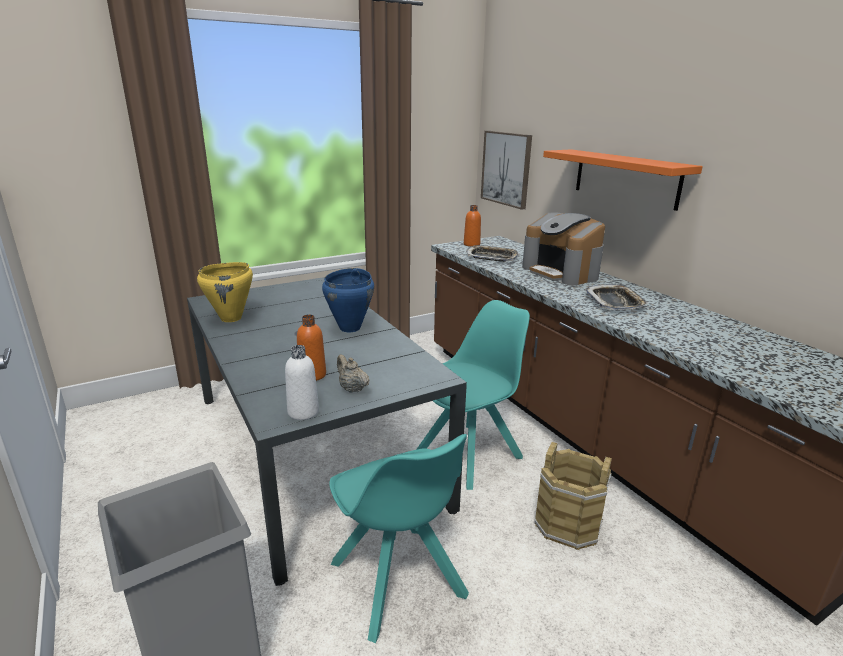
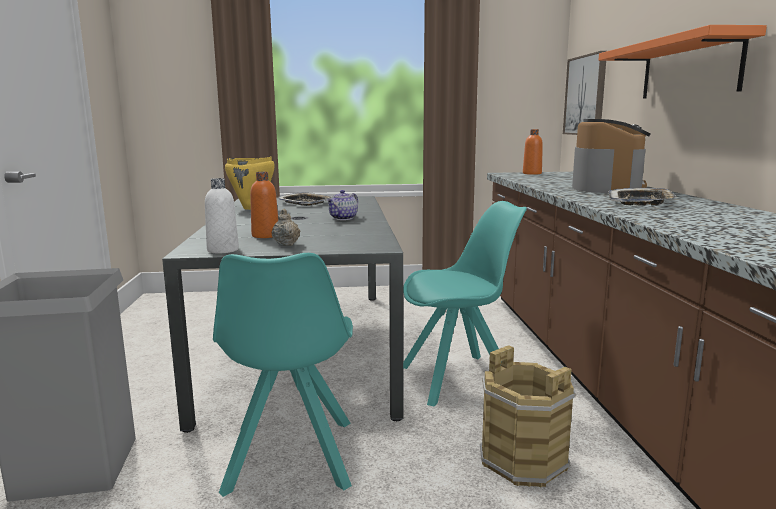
camera: 25 degrees right, 10 degrees down
blue cooking pot [322,268,374,332] -> teapot [327,190,358,220]
tray [467,245,519,262] -> tray moved to [276,193,332,206]
coffee machine [522,213,605,286] -> coffee machine turned 150 degrees counterclockwise [572,119,650,193]

